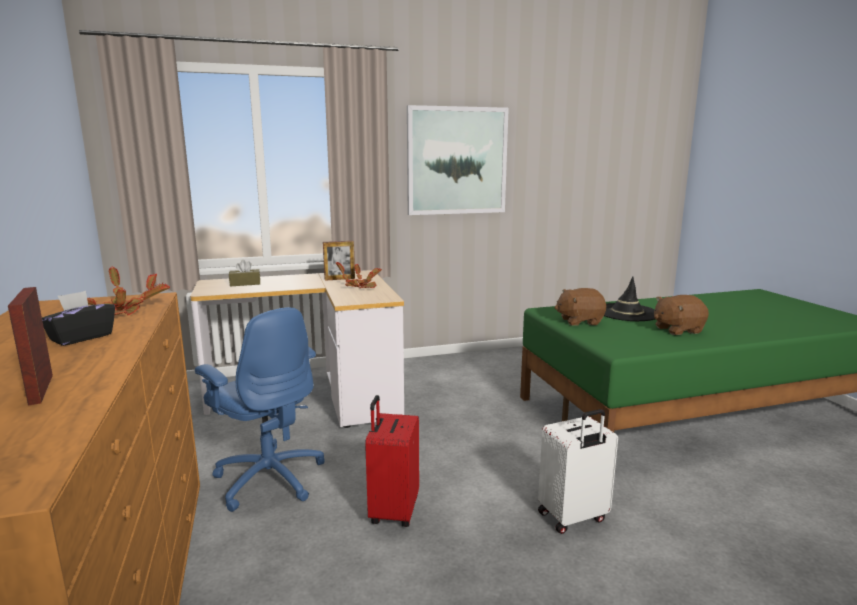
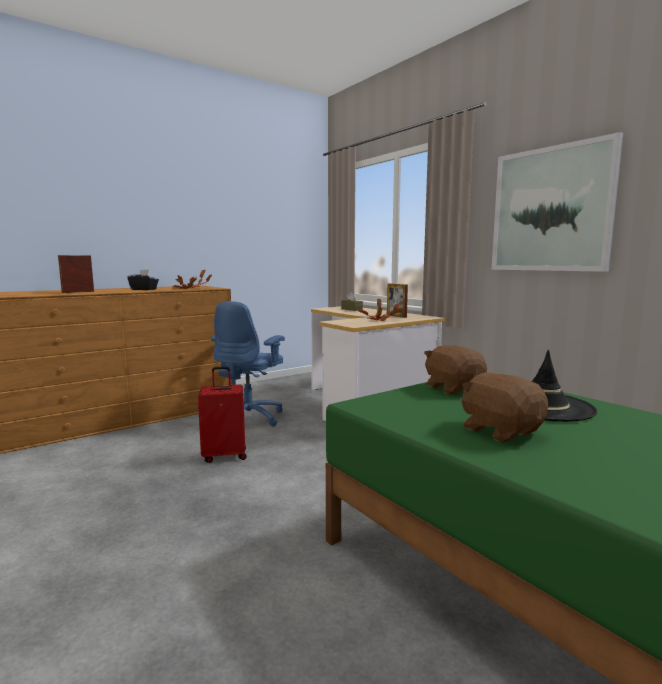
camera: 70 degrees right, 5 degrees down
white suitcase [538,409,618,534] -> none

